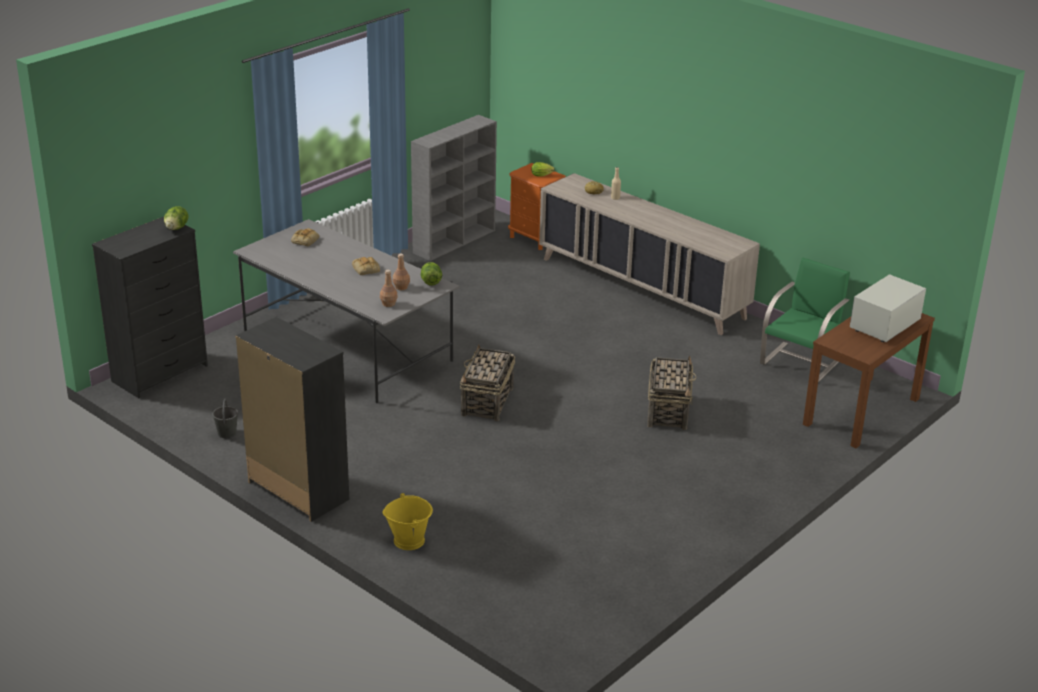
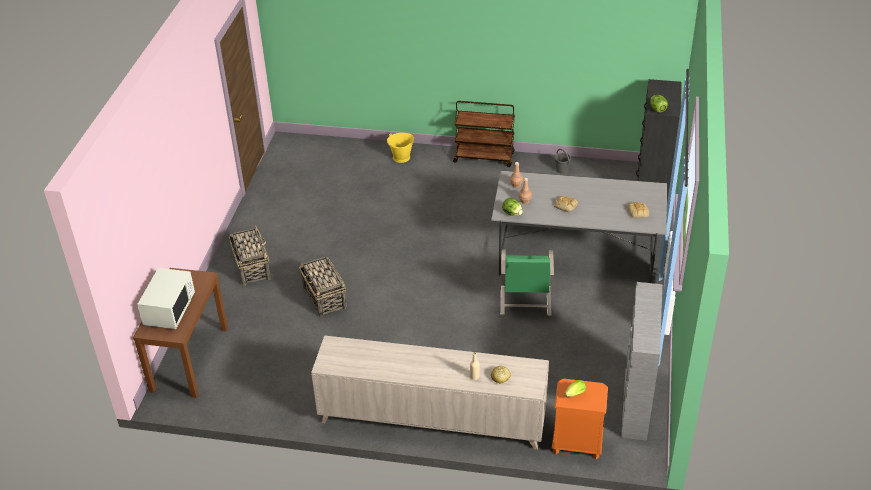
camera: 150 degrees right, 10 degrees up
black dresser [235,317,349,522] -> brown cart [453,101,515,167]
basket [460,344,515,421] -> basket moved to [229,225,271,286]
green chair [760,258,850,382] -> green chair moved to [501,250,554,316]

